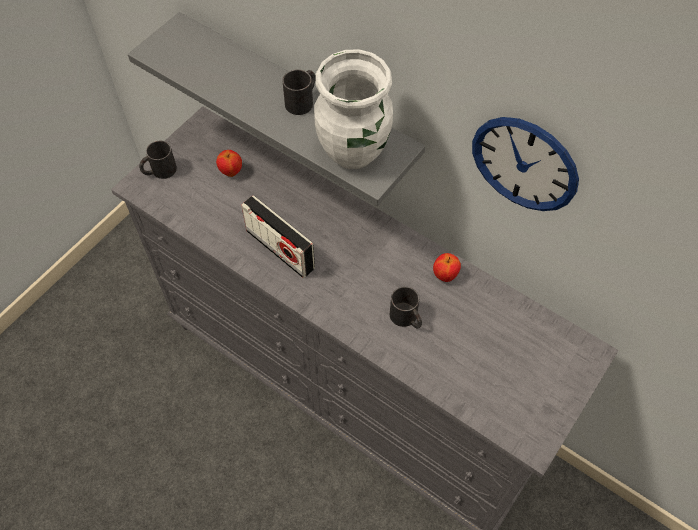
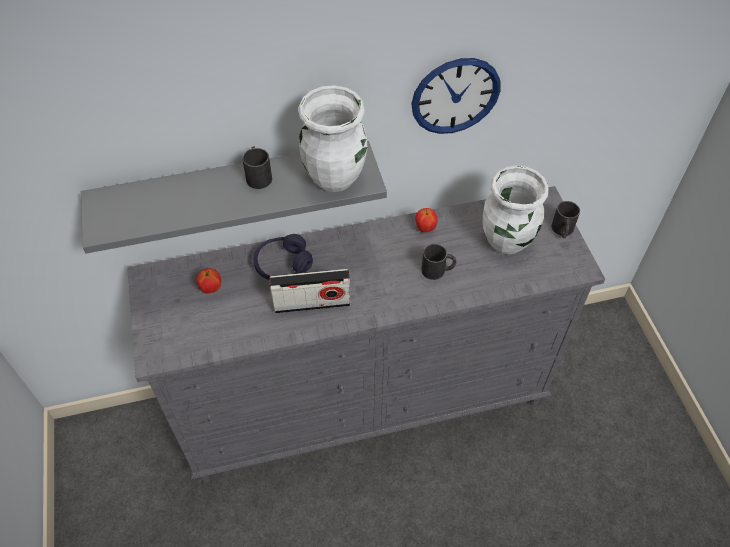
camera: 50 degrees left, 5 degrees down
black mug [139,141,177,179] -> black mug moved to [551,201,580,238]
none -> purple headphones [253,234,313,280]
none -> white vase [483,165,549,255]

